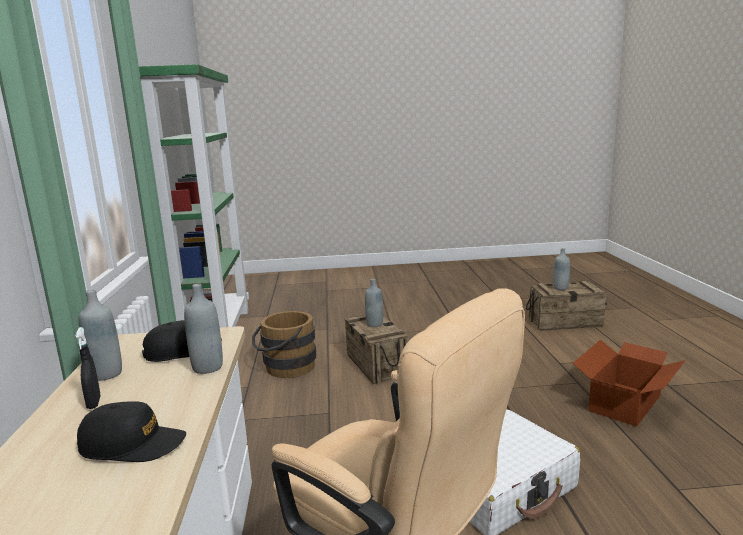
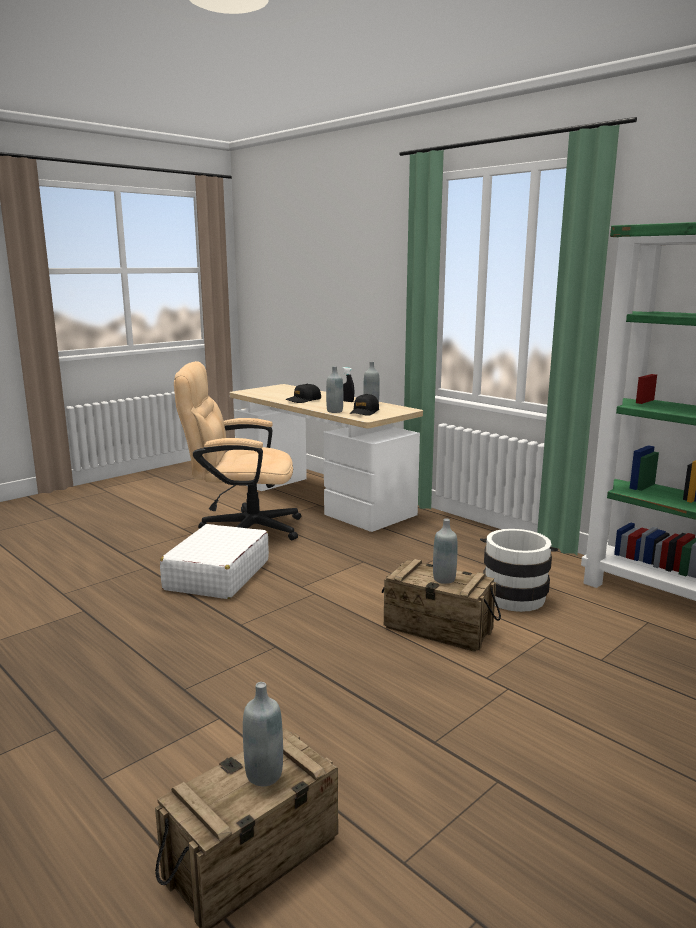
camera: 140 degrees right, 0 degrees up
brown bucket [252,311,316,378] -> white bucket [480,529,558,612]
cardboard box [573,339,686,427] -> none

